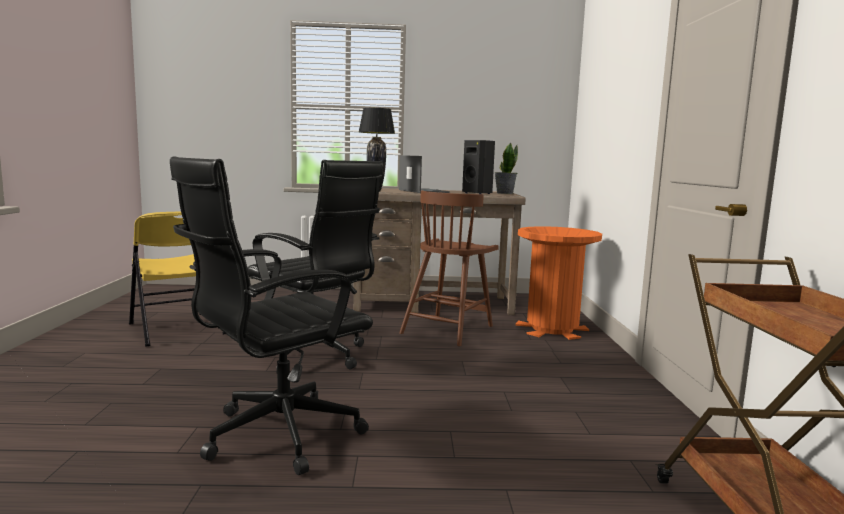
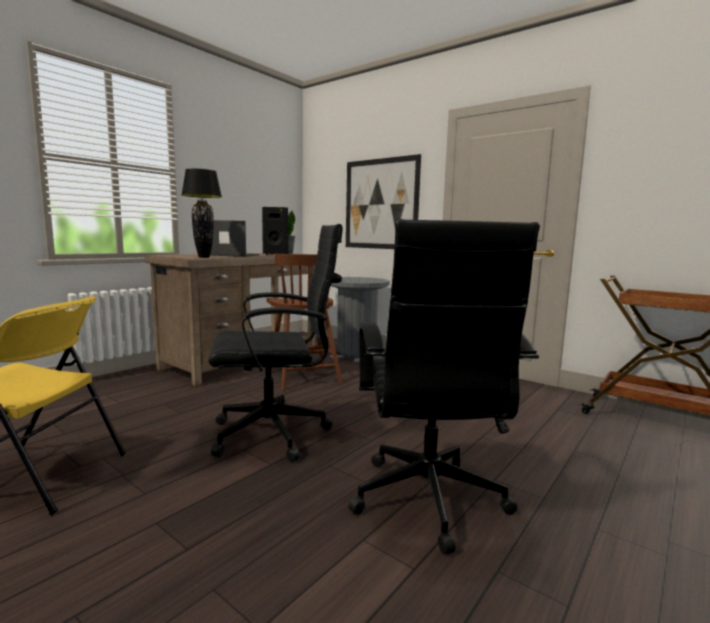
camera: 50 degrees left, 0 degrees up
orange trash can [515,226,602,340] -> grey trash can [329,277,390,363]
none -> picture [346,154,421,249]

